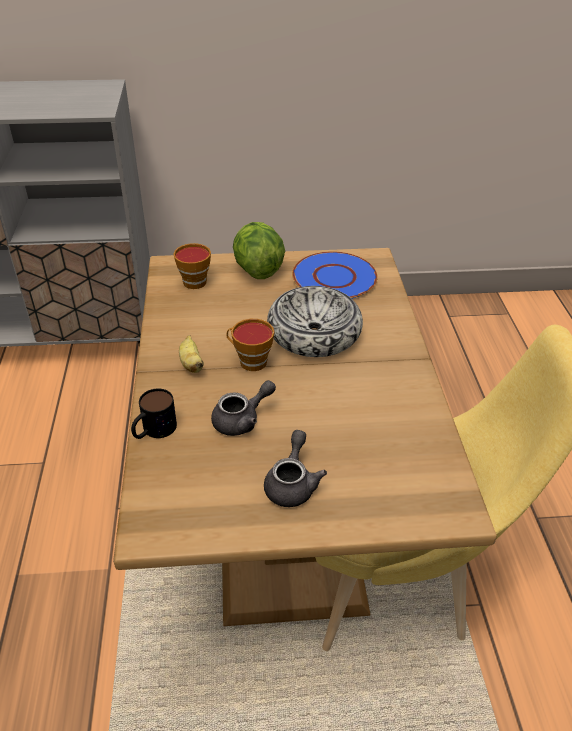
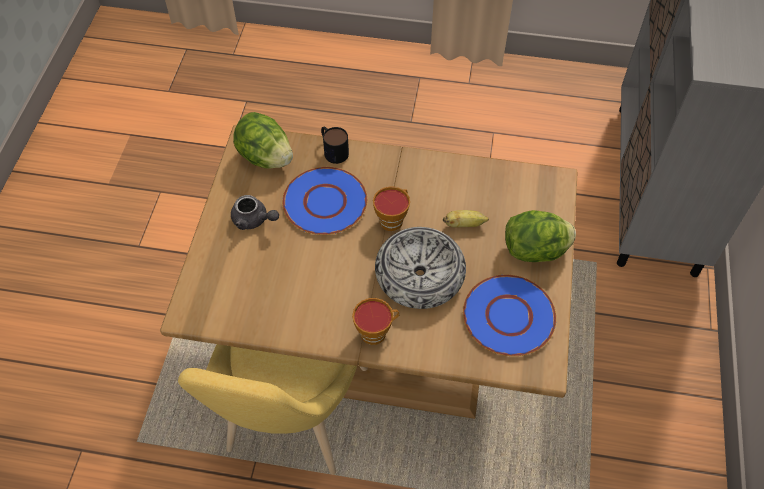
camera: 105 degrees right, 15 degrees up
cup [173,243,211,289] -> cup moved to [352,298,399,345]
banana [179,335,204,373] -> banana moved to [443,210,489,227]
grey teapot [211,380,276,436] -> blue plate [282,167,367,235]
none -> lettuce [233,112,293,169]

